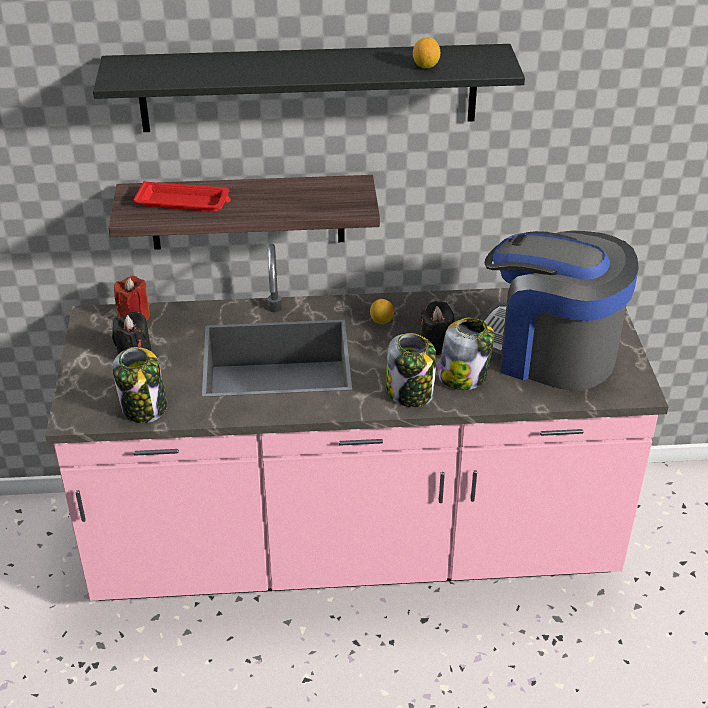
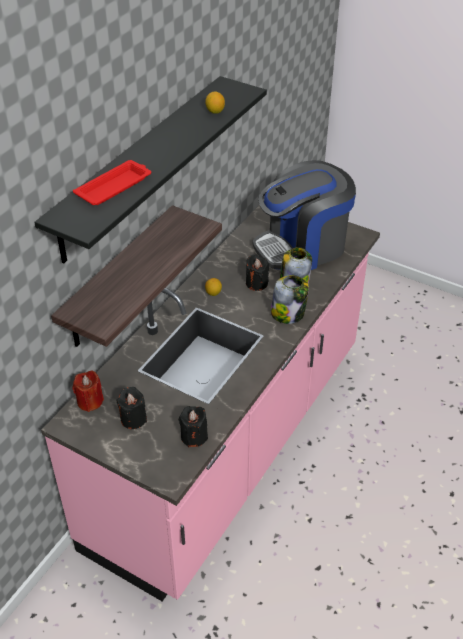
camera: 55 degrees left, 5 degrees up
jar [112,347,167,423] -> black candle [179,406,208,447]
red tray [133,181,231,212] -> red tray moved to [73,160,151,205]

